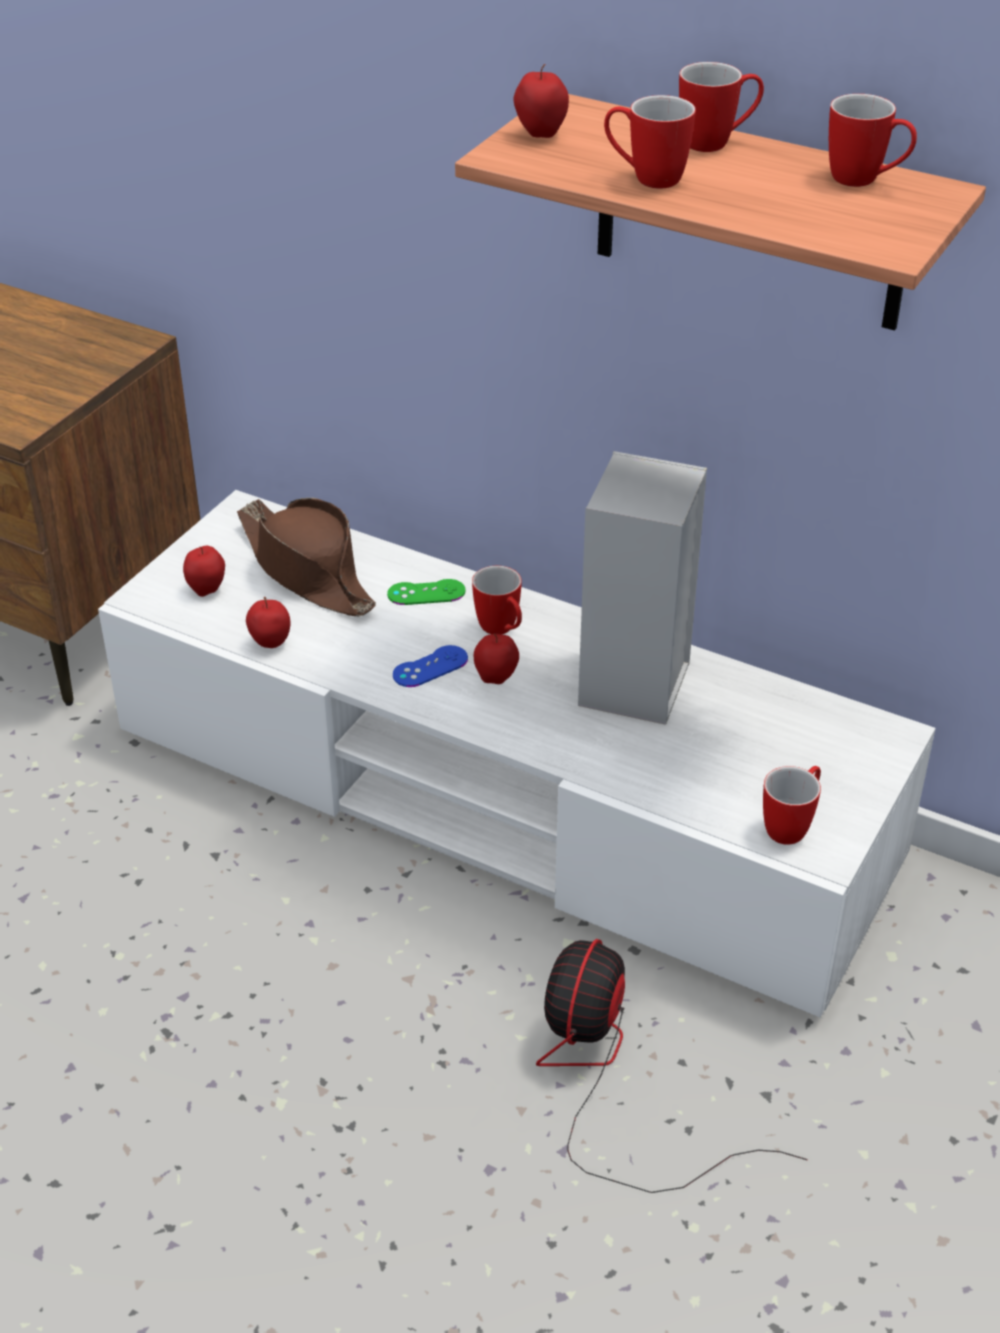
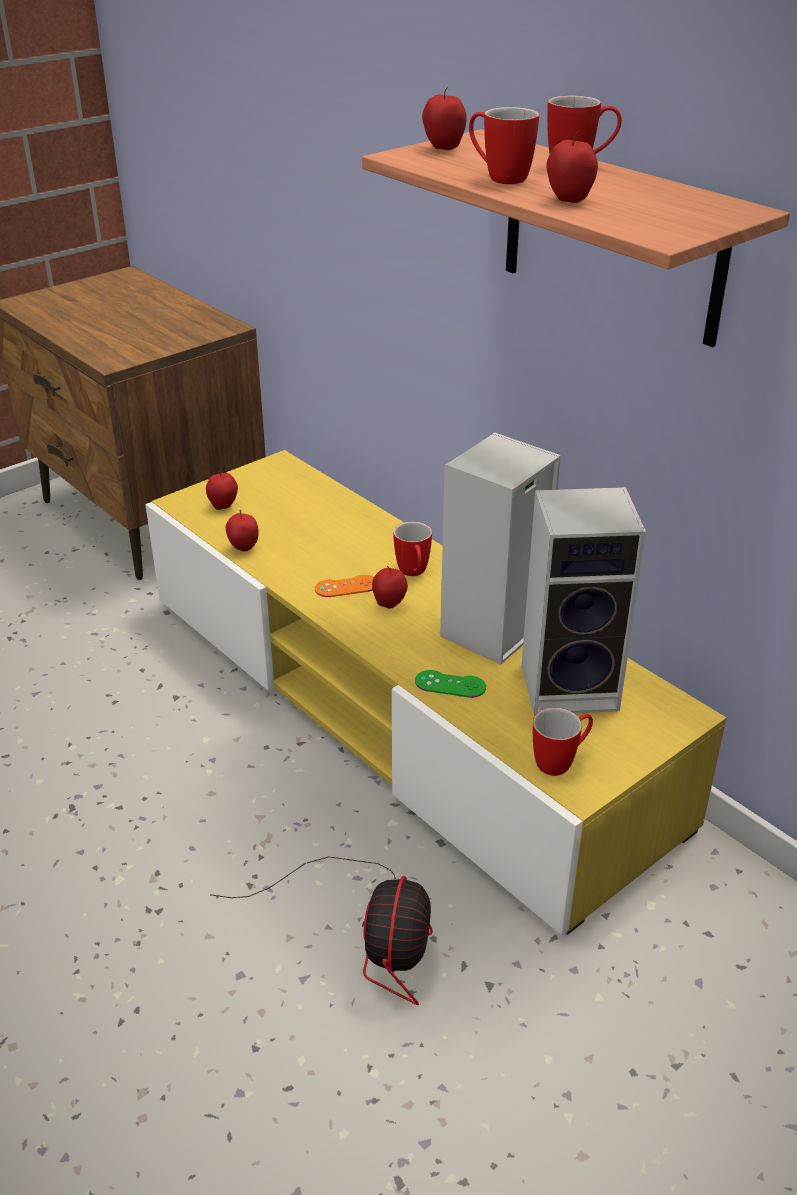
camera: 20 degrees right, 5 degrees down
white tv stand [98,490,936,1018] -> yellow tv stand [145,450,726,935]
brown hat [237,498,376,616] -> none
green game controller [387,579,465,605] -> green game controller moved to [415,670,486,698]
blue game controller [393,645,468,687] -> orange game controller [315,575,374,597]
fan [536,939,808,1193] -> fan turned 150 degrees clockwise [210,856,433,1005]
mug [829,94,917,187] -> none
none -> speaker [522,487,646,715]
none -> apple [546,131,598,203]

